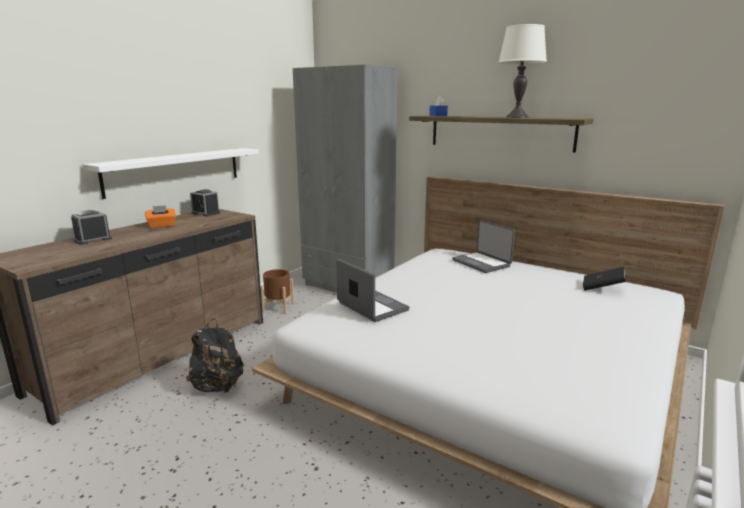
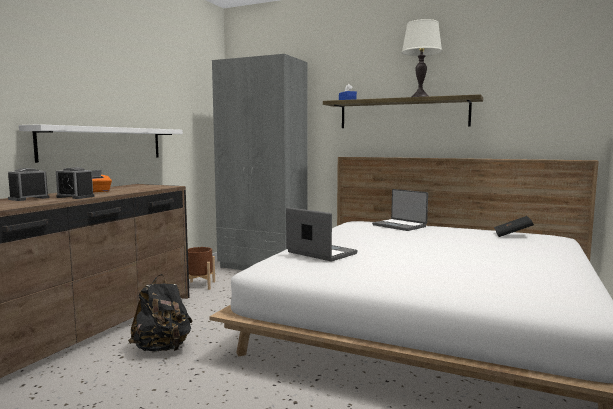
camera: 10 degrees left, 10 degrees down
alarm clock [190,189,220,216] -> alarm clock moved to [56,167,95,199]

